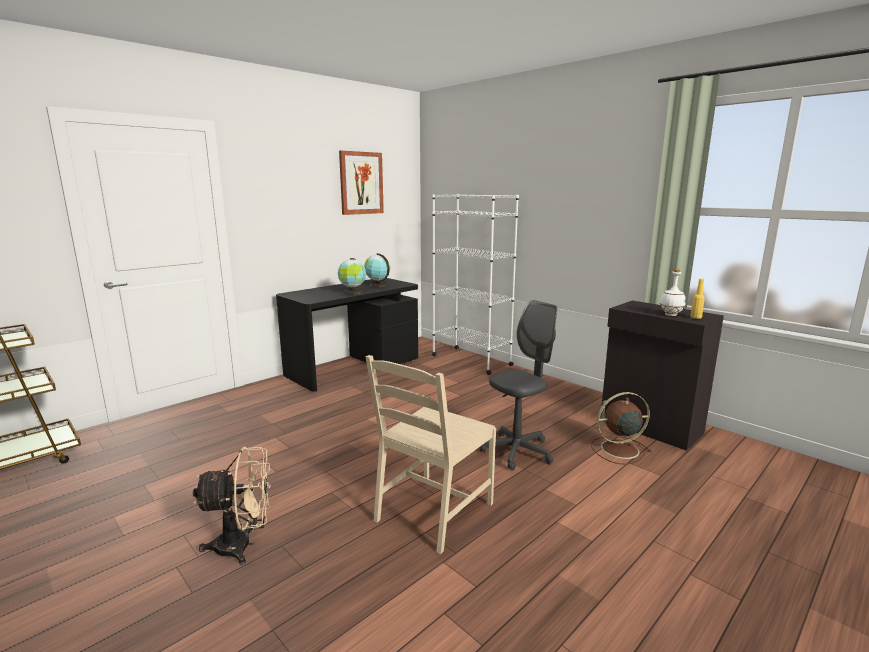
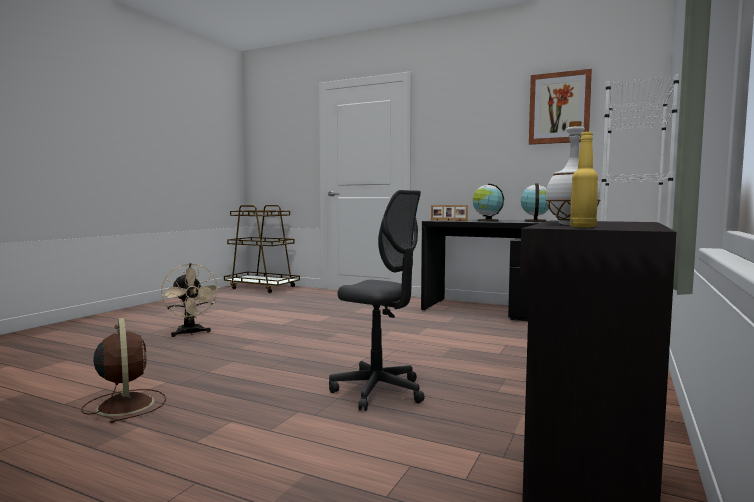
camera: 70 degrees right, 10 degrees down
beige chair [365,355,496,554] -> none
brown fan [591,392,652,465] -> brown fan moved to [81,318,166,423]
none -> picture frame [431,205,468,221]

